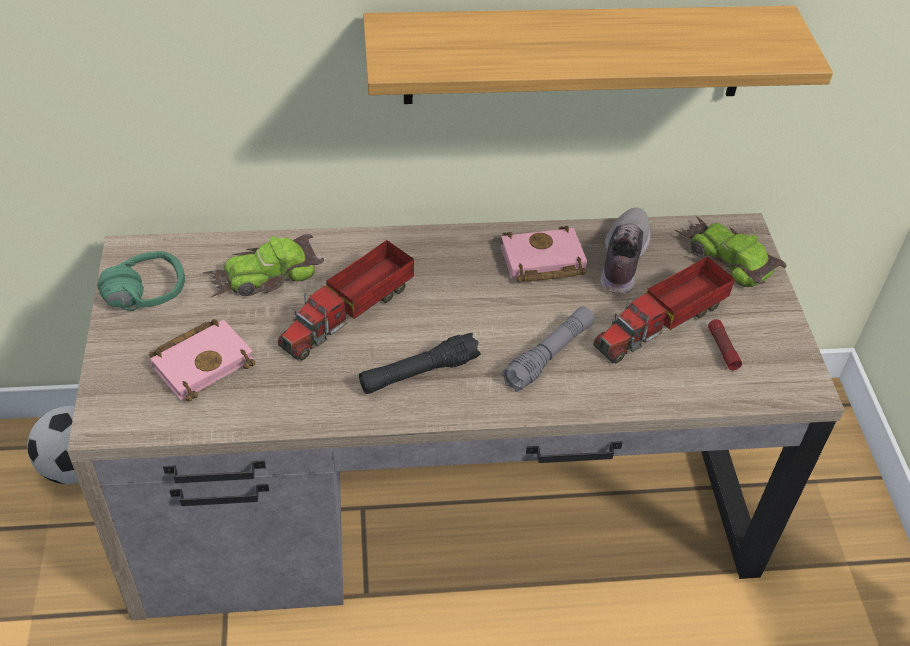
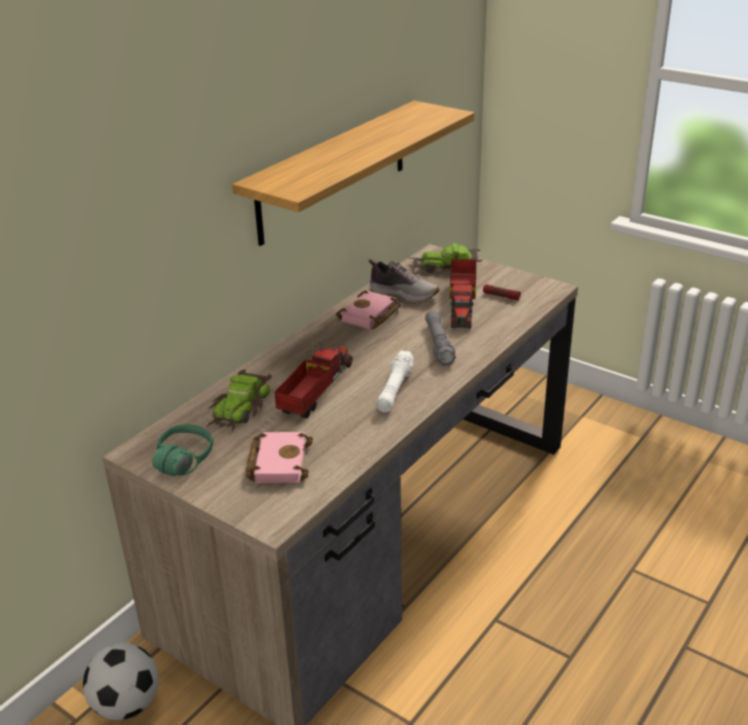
camera: 45 degrees left, 15 degrees down
toy truck [278,240,414,360] -> toy truck turned 150 degrees counterclockwise [274,343,353,418]
black flashlight [359,333,481,394] -> white flashlight [376,350,415,412]
shoe [600,208,651,294] -> shoe turned 150 degrees clockwise [369,259,439,302]

